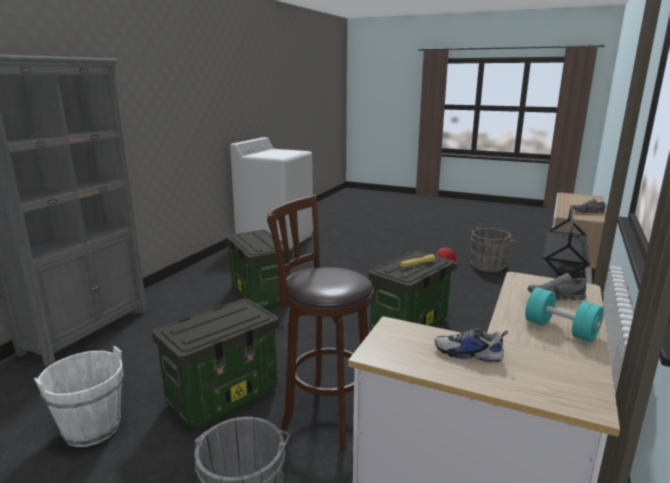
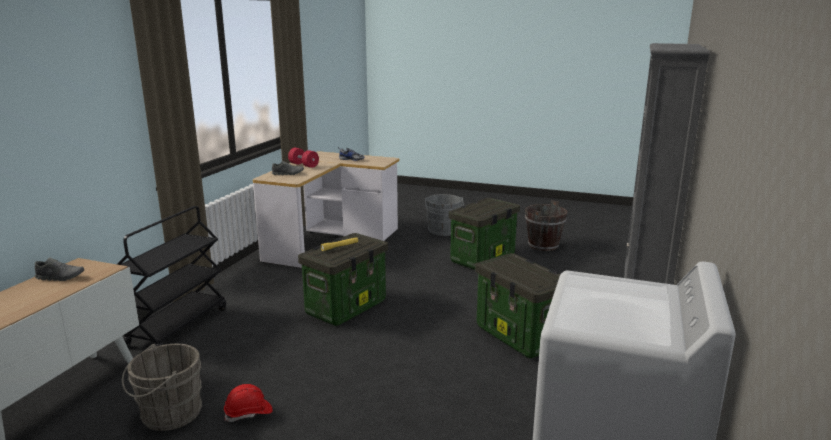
camera: 175 degrees right, 0 degrees up
white bucket [34,346,124,447] -> brown bucket [525,200,567,251]
brown stool [267,195,374,450] -> none
turquoise dumbbell [525,287,604,342] -> red dumbbell [288,148,319,168]

